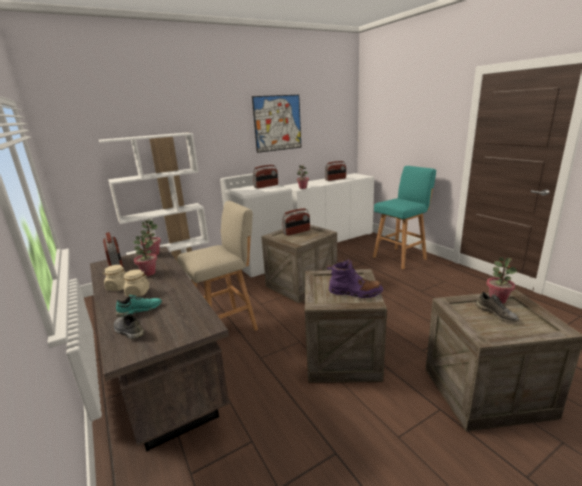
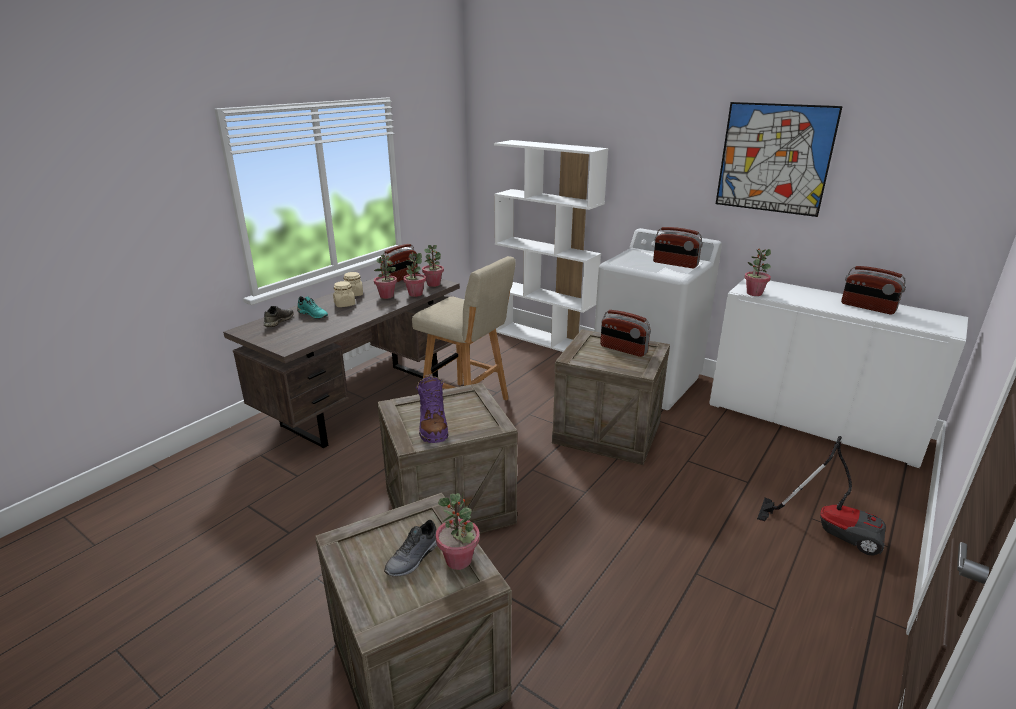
camera: 65 degrees right, 5 degrees up
turquoise stool [373,166,436,269] -> vacuum cleaner [757,436,886,556]
none -> potted plant [403,252,426,297]

